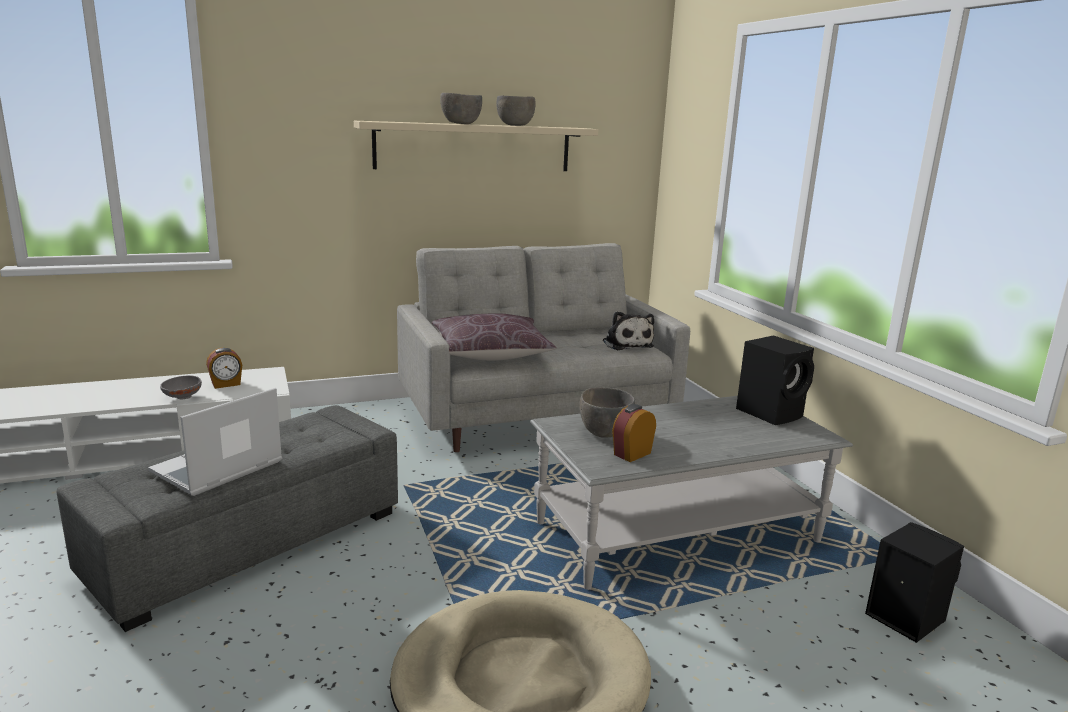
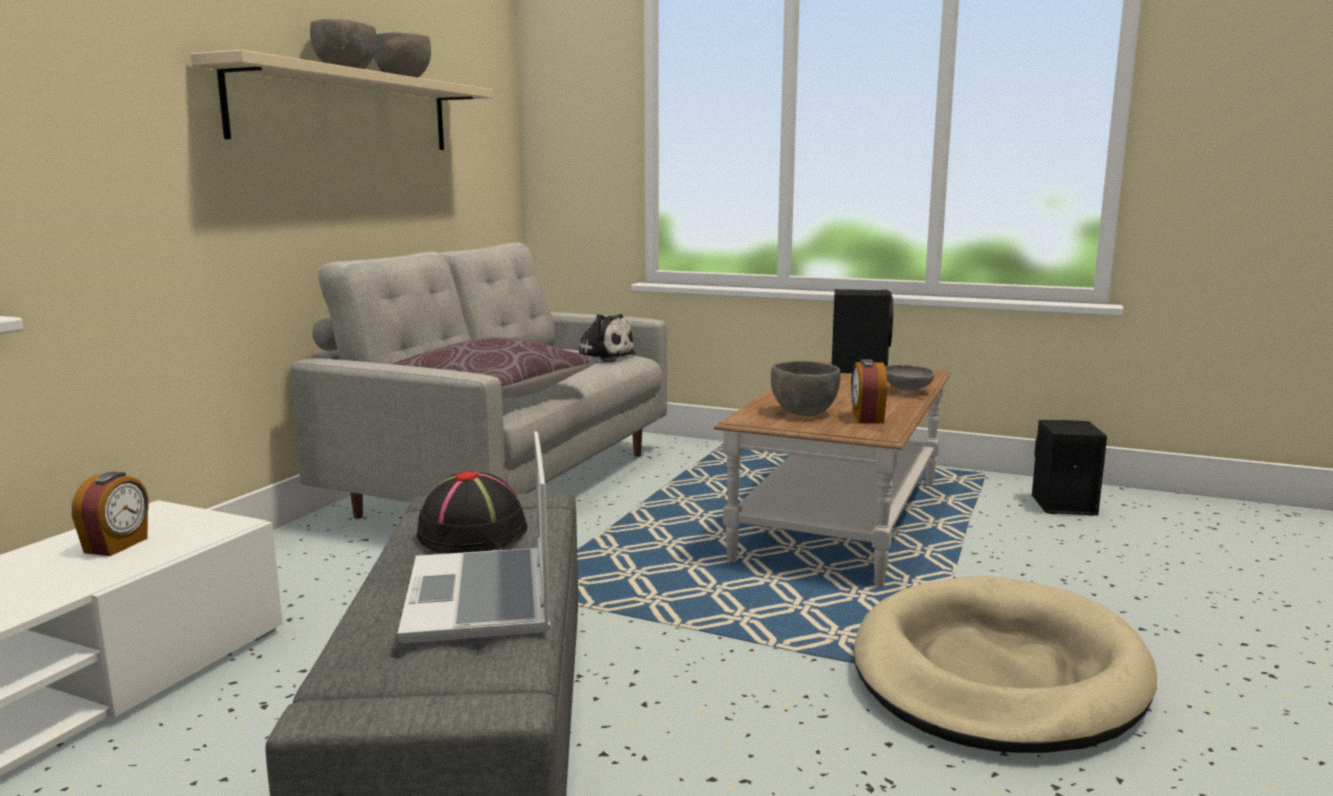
camera: 45 degrees left, 5 degrees down
grey bowl [160,375,202,400] -> grey bowl moved to [885,365,935,392]
grey coffee table [530,396,853,590] -> brown coffee table [714,361,951,587]
none -> black hat [416,471,527,553]

